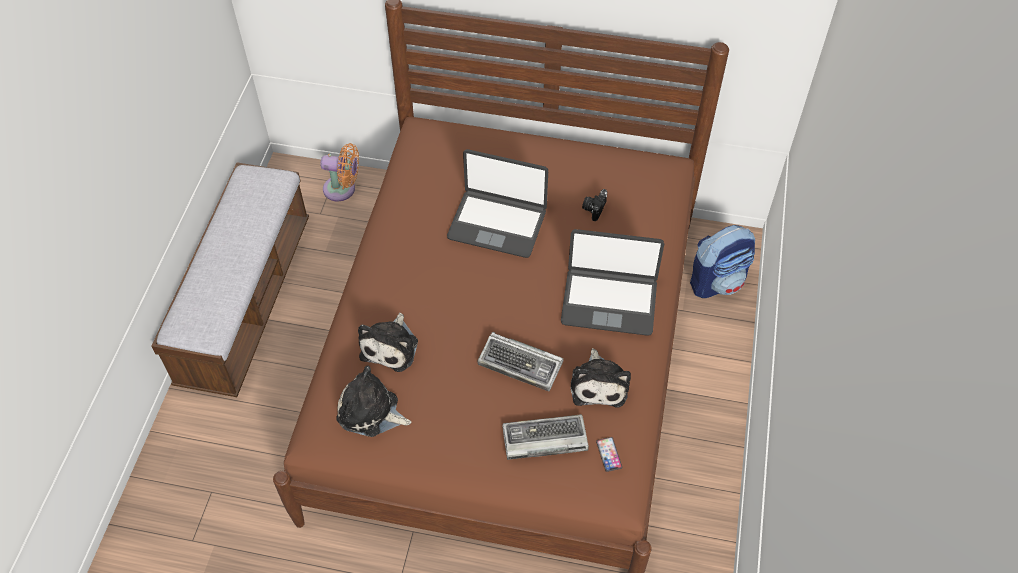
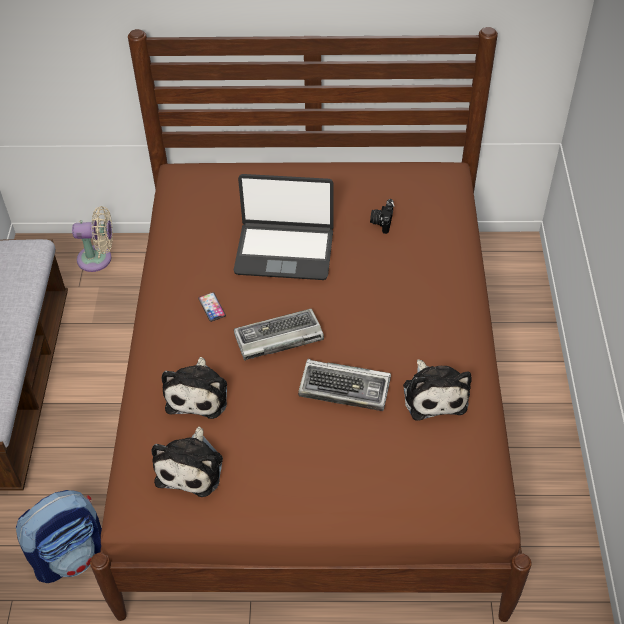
camera: 10 degrees left, 5 degrees down
orange fan [320,143,359,201] -> beige fan [72,206,113,272]
plush toy [336,366,411,437] -> plush toy turned 90 degrees counterclockwise [151,426,223,497]
keyboard [502,414,589,460] -> keyboard moved to [234,309,324,361]
laptop [561,229,664,336] -> none
phone [596,437,622,472] -> phone moved to [198,292,226,322]
backpack [690,225,755,298] -> backpack moved to [16,490,102,583]

